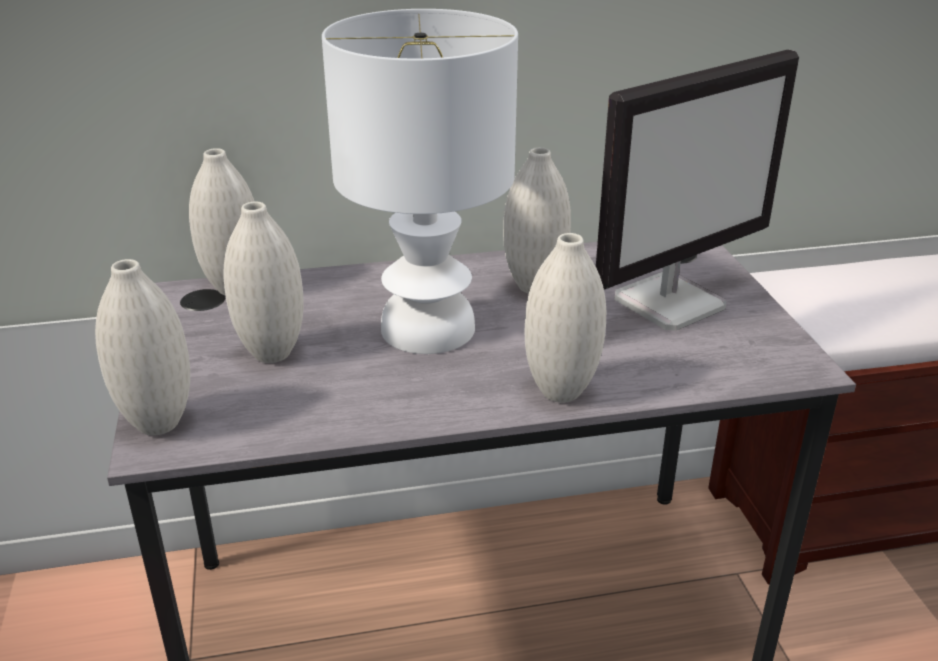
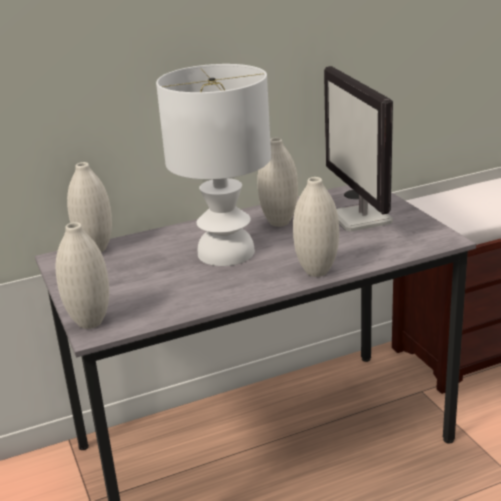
camera: 10 degrees left, 5 degrees down
white vase [223,201,304,363] -> none
monitor [596,49,799,331] -> monitor turned 120 degrees clockwise [324,66,393,231]

